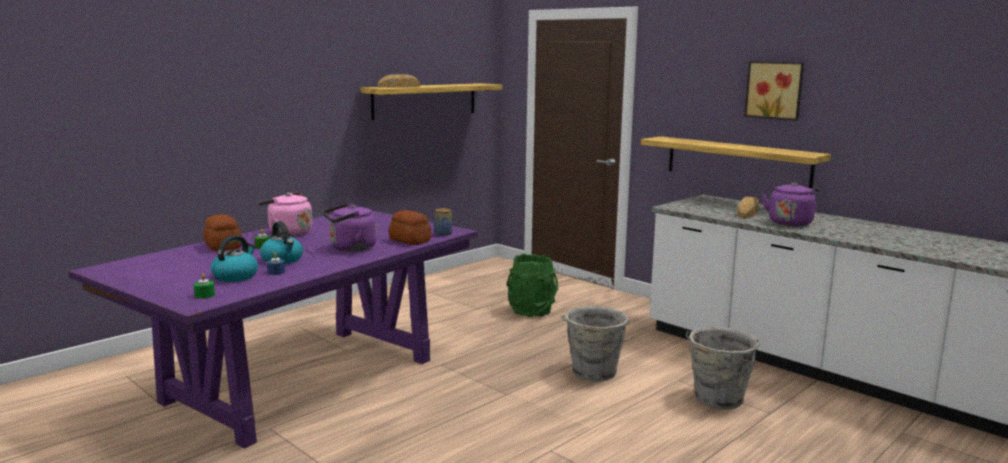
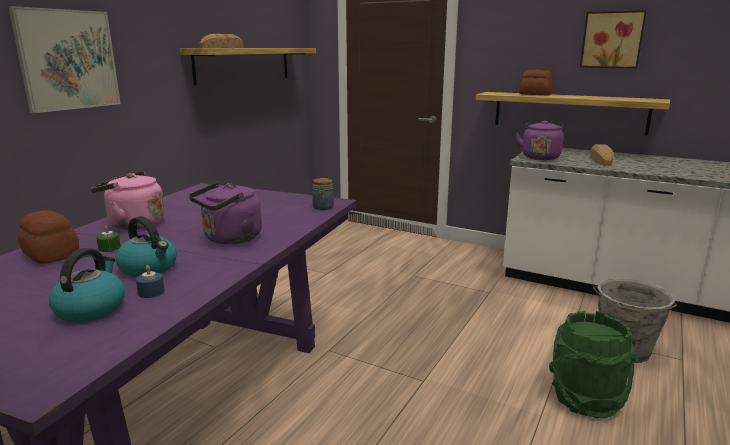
camera: 15 degrees left, 5 degrees up
green candle [194,274,215,299] -> none
bread [389,210,431,245] -> bread moved to [519,70,553,95]
green bucket [507,254,558,317] -> green bucket moved to [549,311,639,418]
grey bucket [561,306,630,382] -> none
purple kettle [761,182,820,226] -> purple kettle moved to [515,121,564,160]
none -> picture [8,6,121,113]

